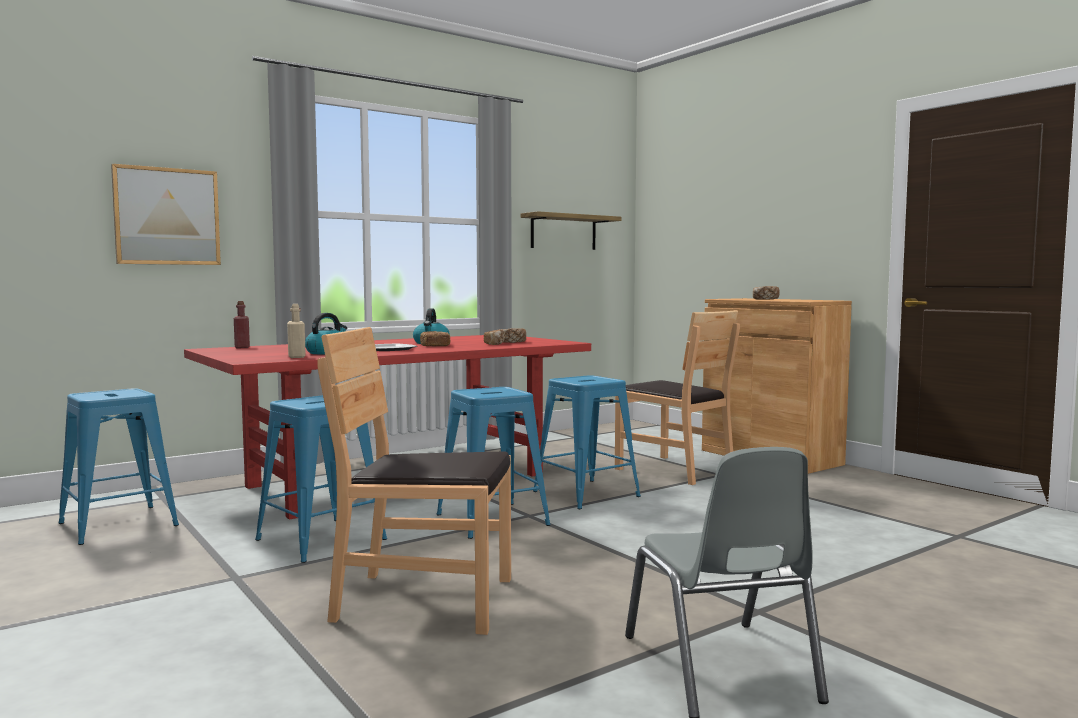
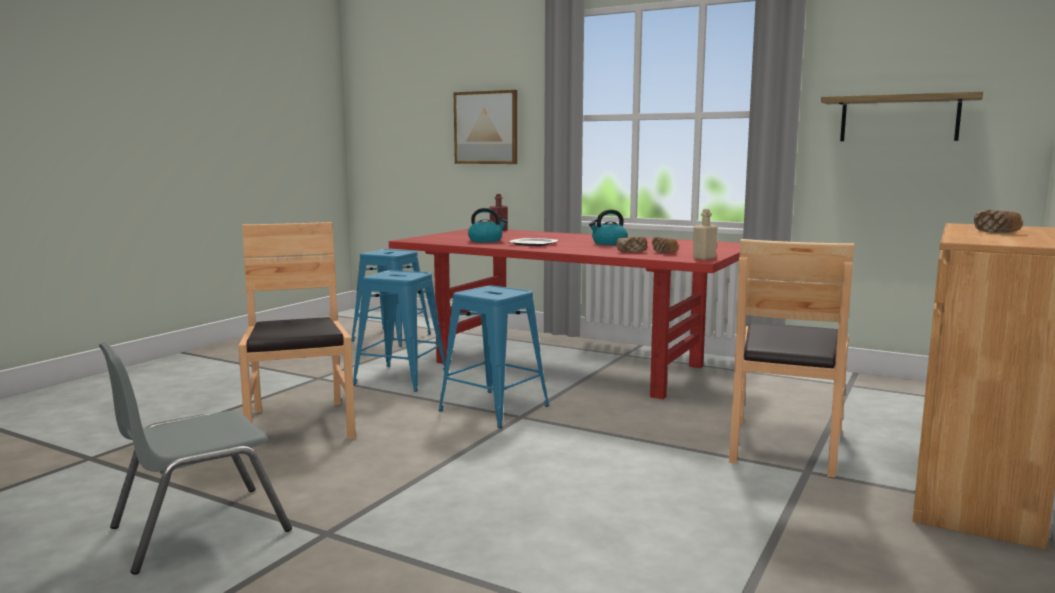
camera: 65 degrees right, 5 degrees up
beige bottle [287,304,306,358] -> beige bottle moved to [693,209,718,260]
bread [420,331,450,346] -> none
blue stool [533,375,641,509] -> none

